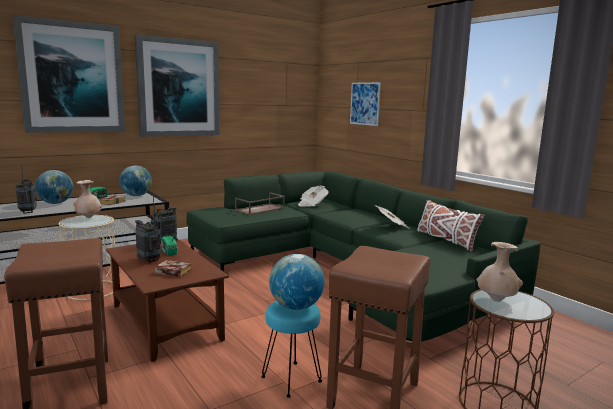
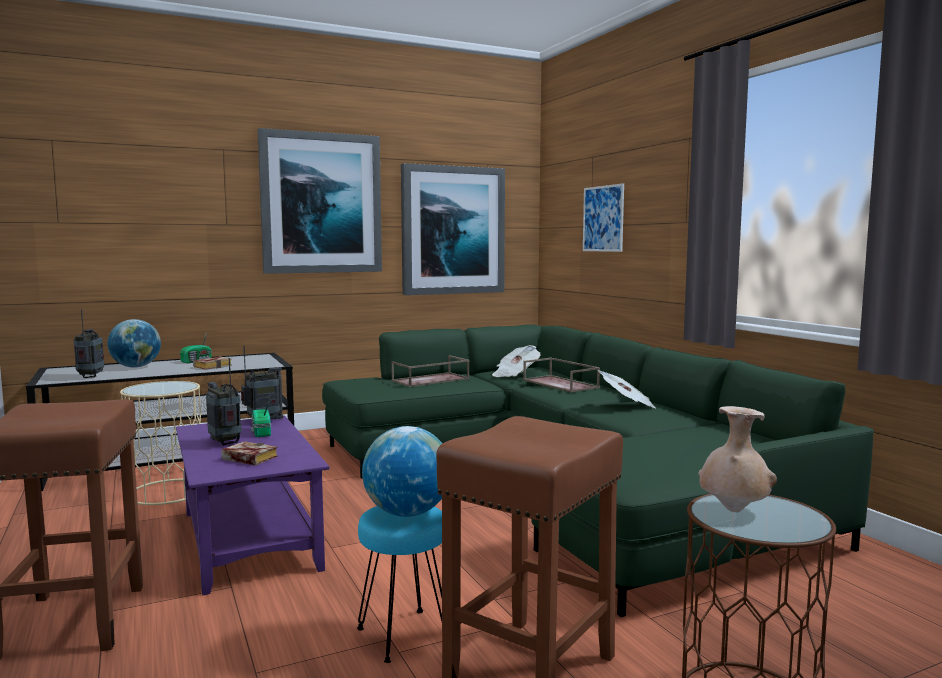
camera: 10 degrees right, 5 degrees down
picture [13,15,125,133] -> picture moved to [401,163,505,295]
beige vase [73,180,101,218] -> none
brown coffee table [106,239,229,362] -> purple coffee table [176,415,329,595]
globe [119,165,152,196] -> none
white pillow [417,200,485,252] -> none
none -> brown tray [523,358,600,393]

